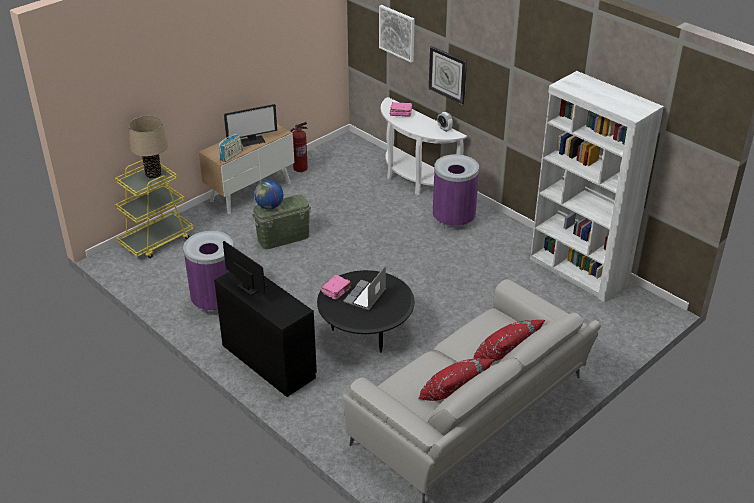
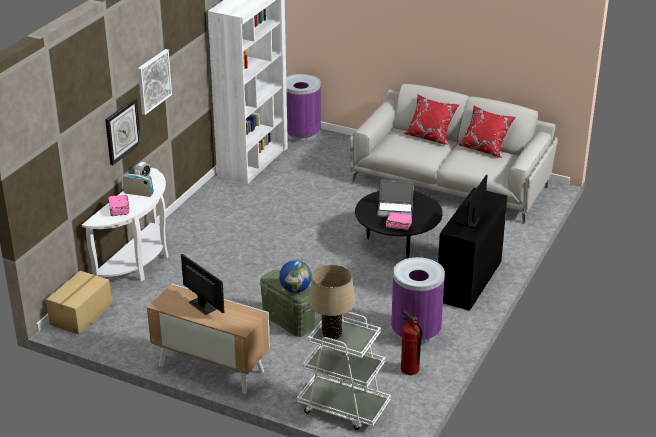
camera: 110 degrees left, 5 degrees down
yellow cart [115,161,194,258] -> white cart [297,312,391,430]
radio [219,134,243,162] -> radio moved to [123,173,154,197]
fire extinguisher [290,122,308,172] -> fire extinguisher moved to [401,311,422,375]
picture [379,5,415,62] -> picture moved to [138,49,172,115]
purple trash can [433,154,479,230] -> purple trash can moved to [286,74,321,142]
none -> cardboard box [46,271,112,334]

